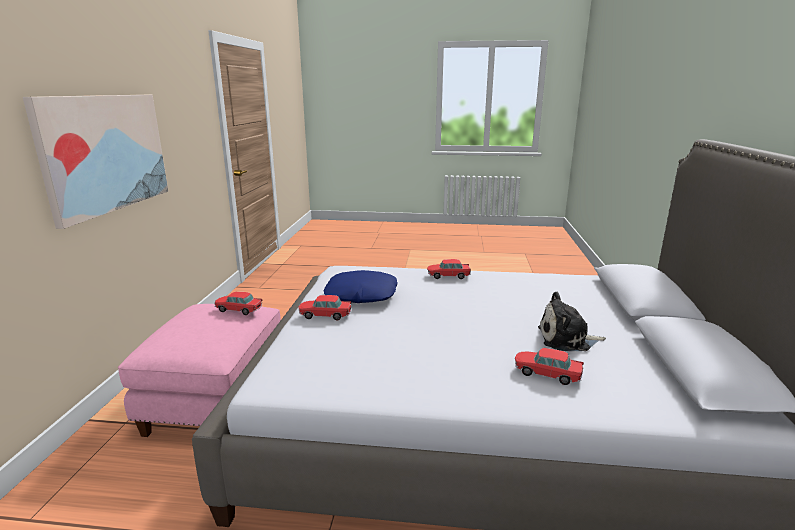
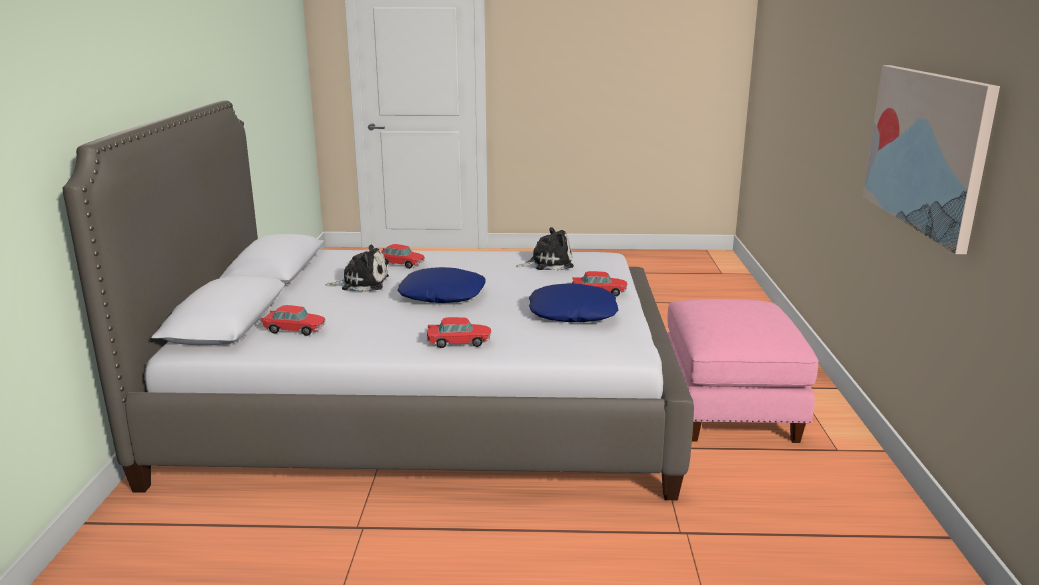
camera: 175 degrees right, 0 degrees up
toy car [215,292,262,315] -> toy car moved to [261,305,325,336]
none -> blue pillow [397,267,486,303]
none -> plush toy [516,227,574,271]

